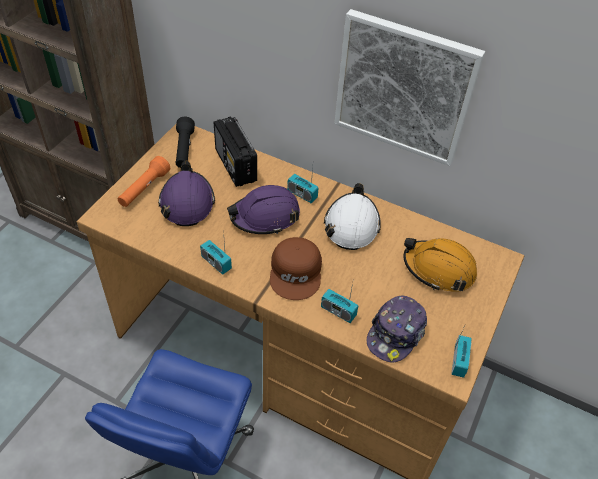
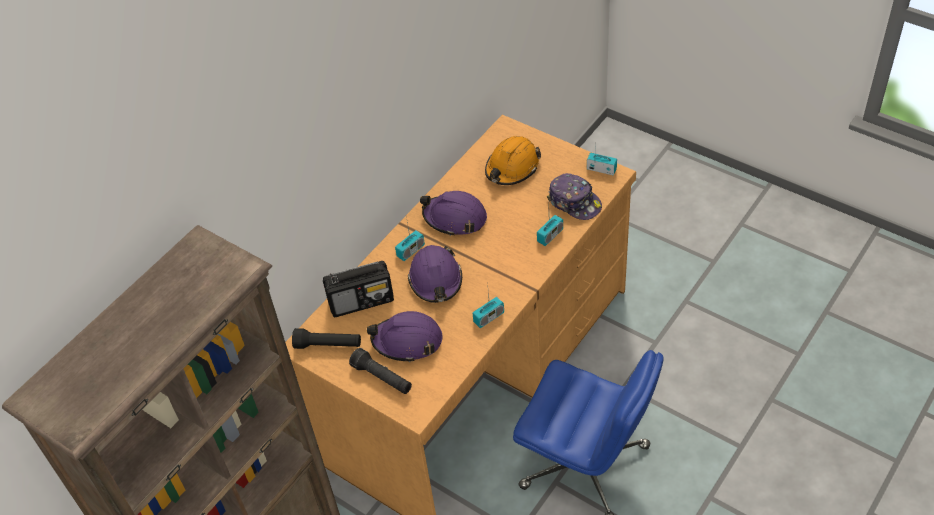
camera: 75 degrees left, 0 degrees up
orange flashlight [118,156,170,207] -> black flashlight [349,348,412,394]
brown cap [270,237,322,300] -> none
white hard hat [324,183,381,250] -> purple hard hat [420,191,487,236]
picture [334,9,485,166] -> none

